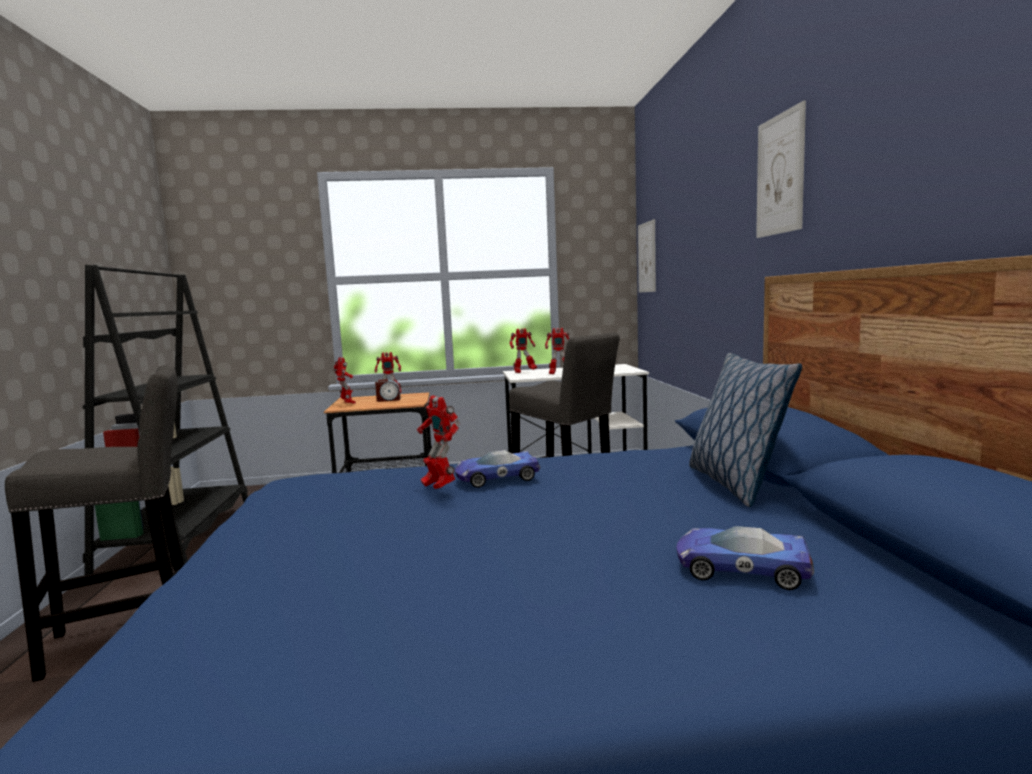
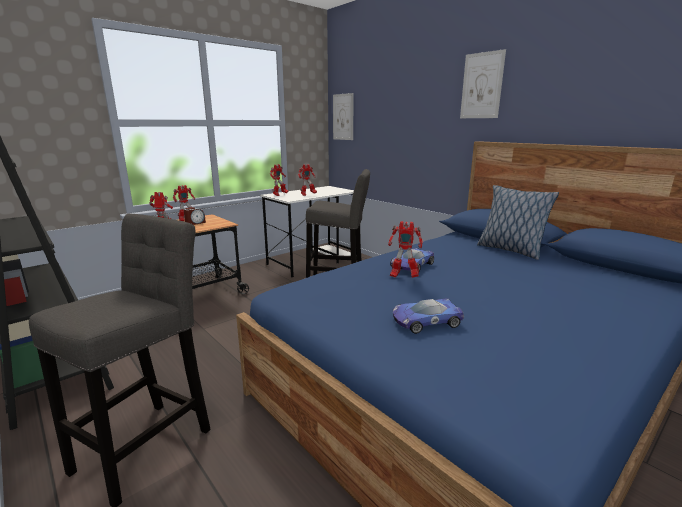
camera: 35 degrees left, 10 degrees up
toy car [676,526,814,590] -> toy car moved to [393,299,464,334]

